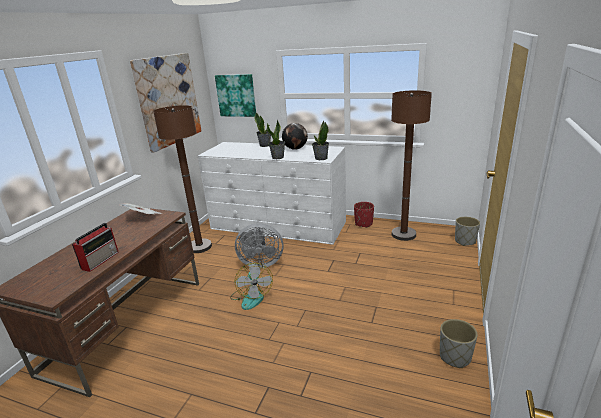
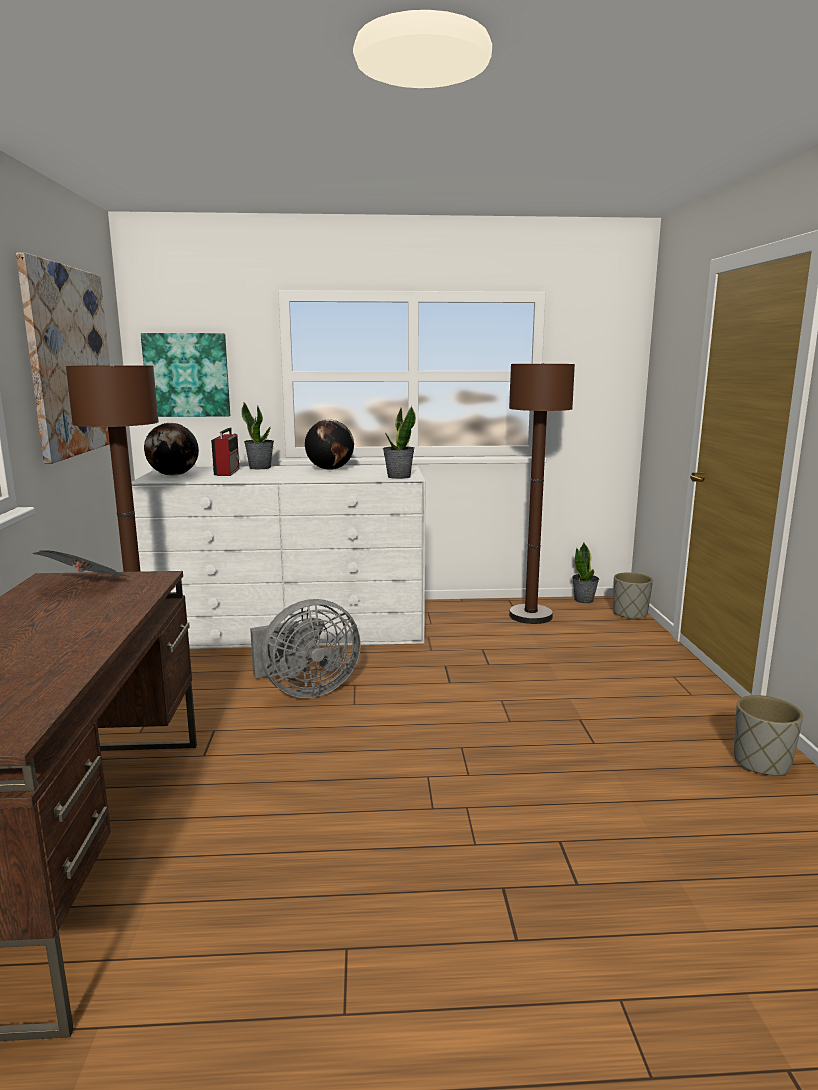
camera: 25 degrees left, 10 degrees down
radio [72,223,119,272] -> radio moved to [211,428,239,476]
fan [230,263,273,310] -> none
potted plant [267,120,285,159] -> potted plant moved to [572,543,599,603]
red planter [354,202,374,228] -> none
none -> globe [144,423,199,476]

